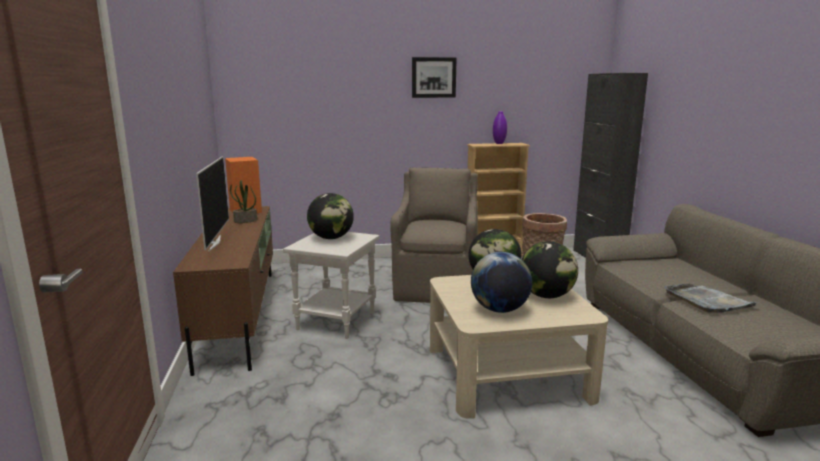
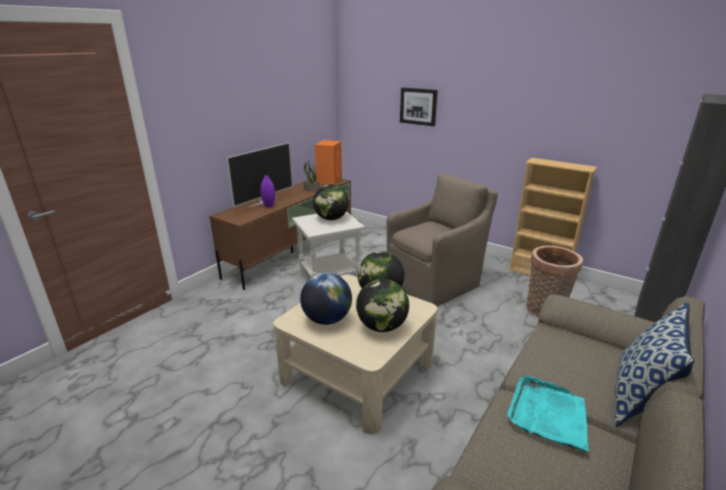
camera: 45 degrees right, 10 degrees up
picture [412,57,457,98] -> picture moved to [400,88,438,126]
purple vase [493,111,507,144] -> purple vase moved to [260,175,275,207]
grey tray [664,283,759,313] -> turquoise tray [507,375,589,452]
none -> pillow [615,302,695,427]

